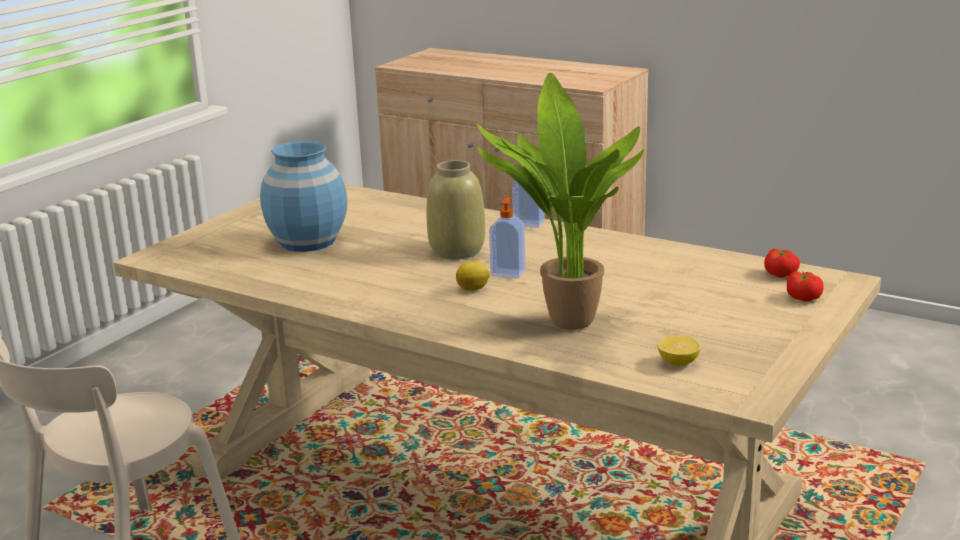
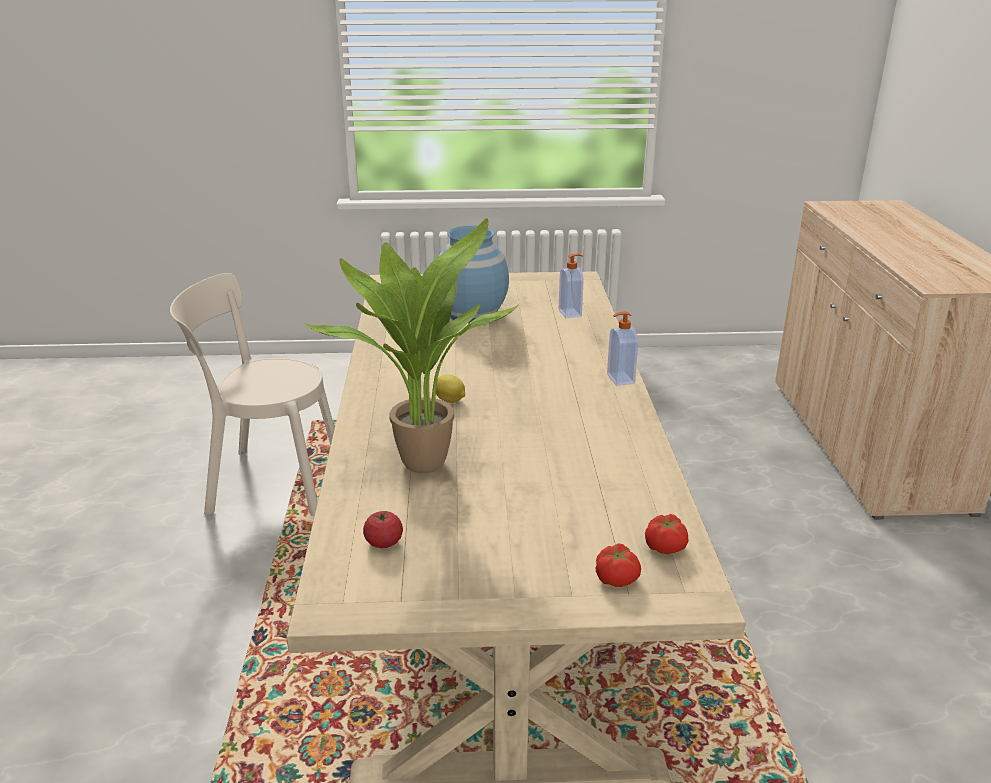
camera: 55 degrees right, 5 degrees up
beige vase [427,160,485,260] -> none
soap dispenser [489,198,526,279] -> soap dispenser moved to [559,254,584,318]
lemon [658,336,701,366] -> tomato [363,511,403,548]

